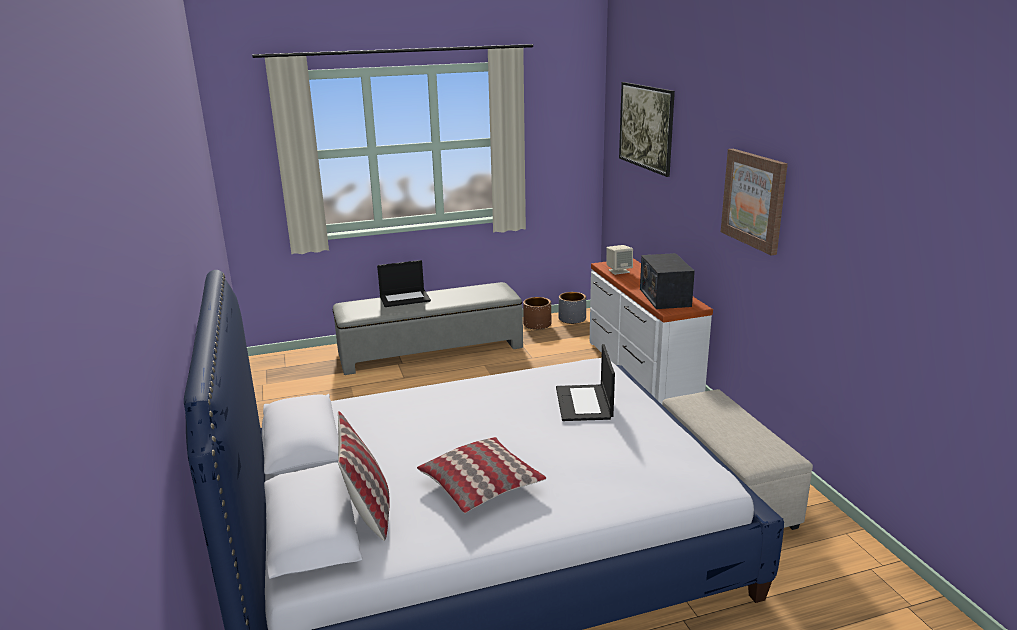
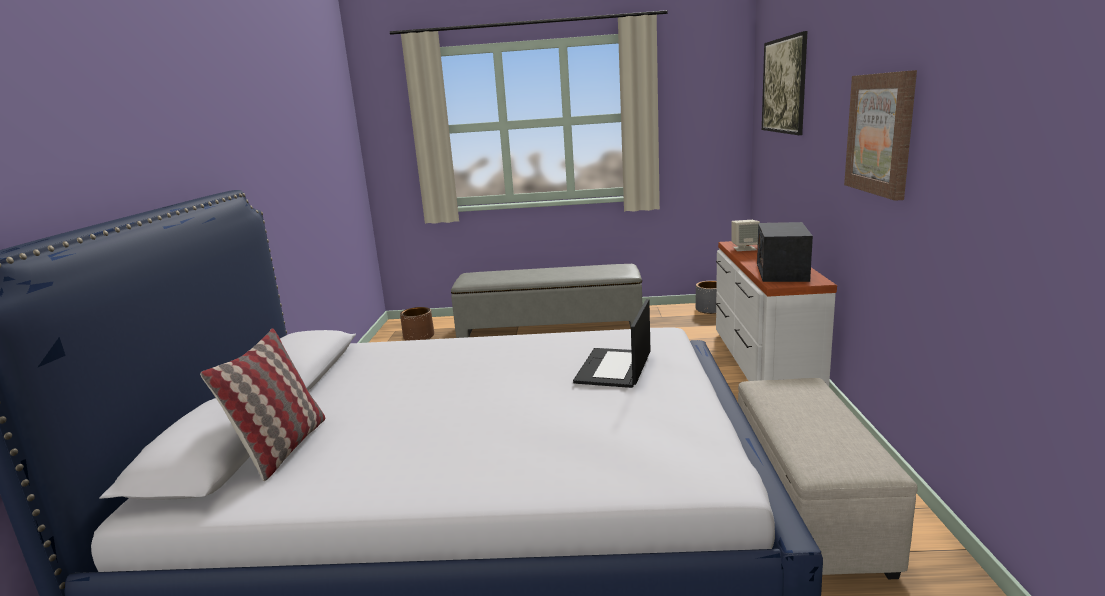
camera: 20 degrees right, 5 degrees down
laptop [377,260,431,307] -> none
pillow [417,437,546,513] -> none
brown planter [523,297,551,330] -> brown planter moved to [400,307,434,341]

